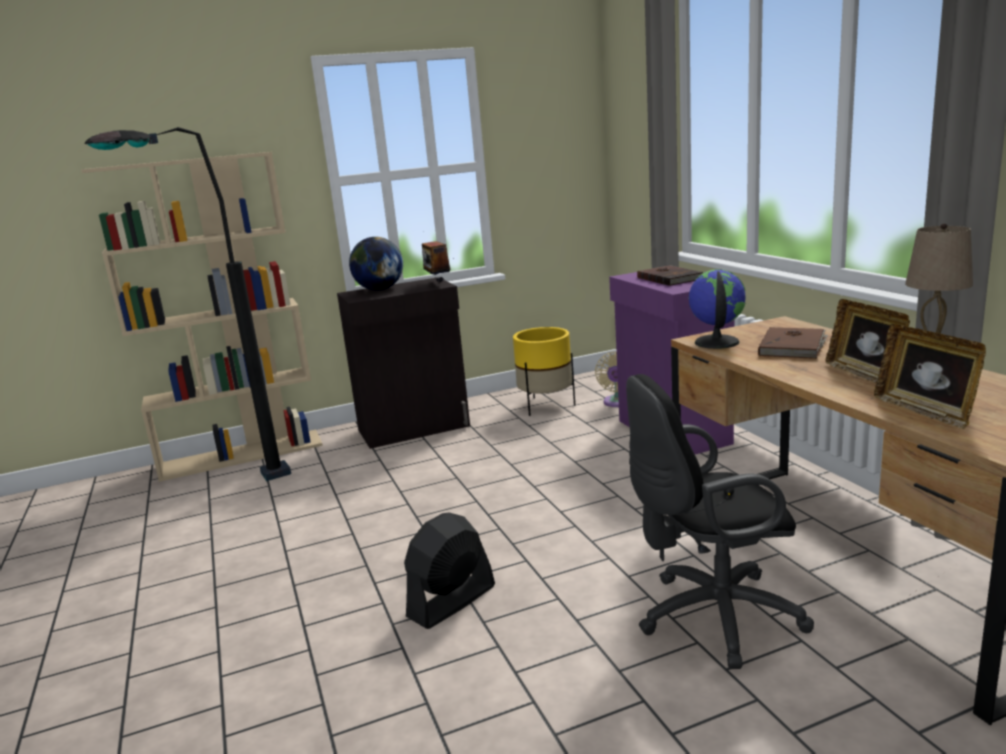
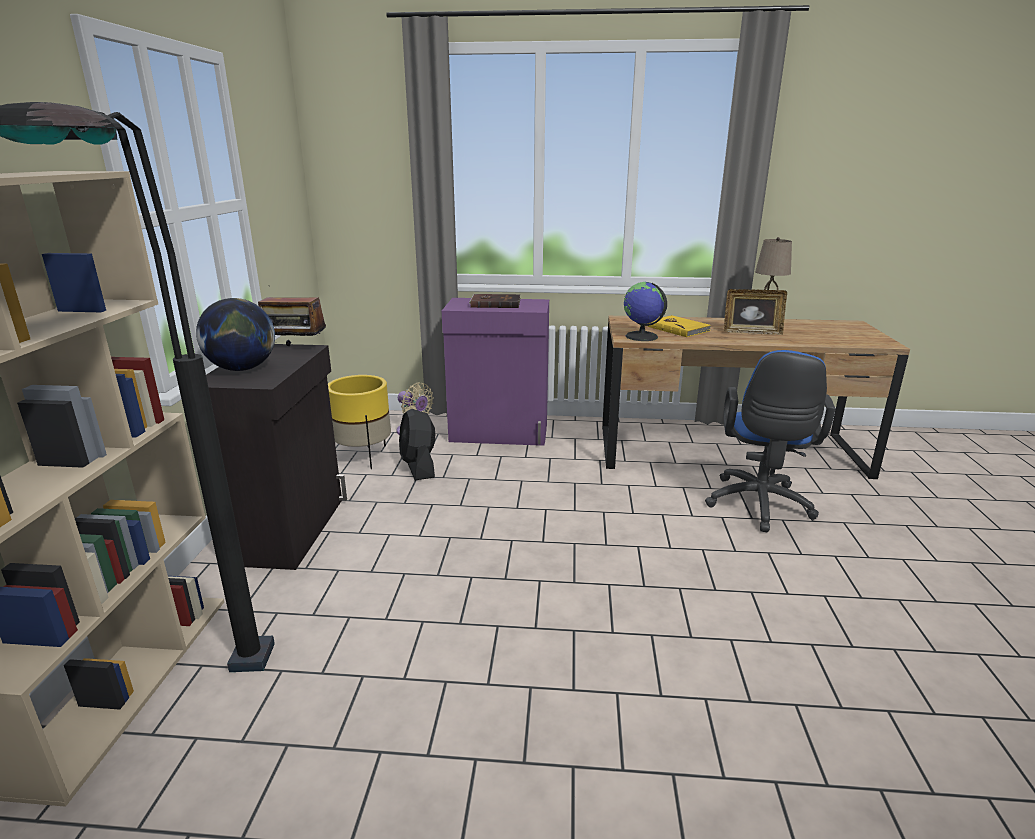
camera: 65 degrees left, 5 degrees up
black fan [404,512,495,629] -> black fan moved to [399,409,435,481]
black office chair [626,374,814,669] -> blue office chair [705,350,836,532]
brown book [758,327,828,359] -> yellow book [648,315,711,337]
picture frame [874,324,986,429] -> none

